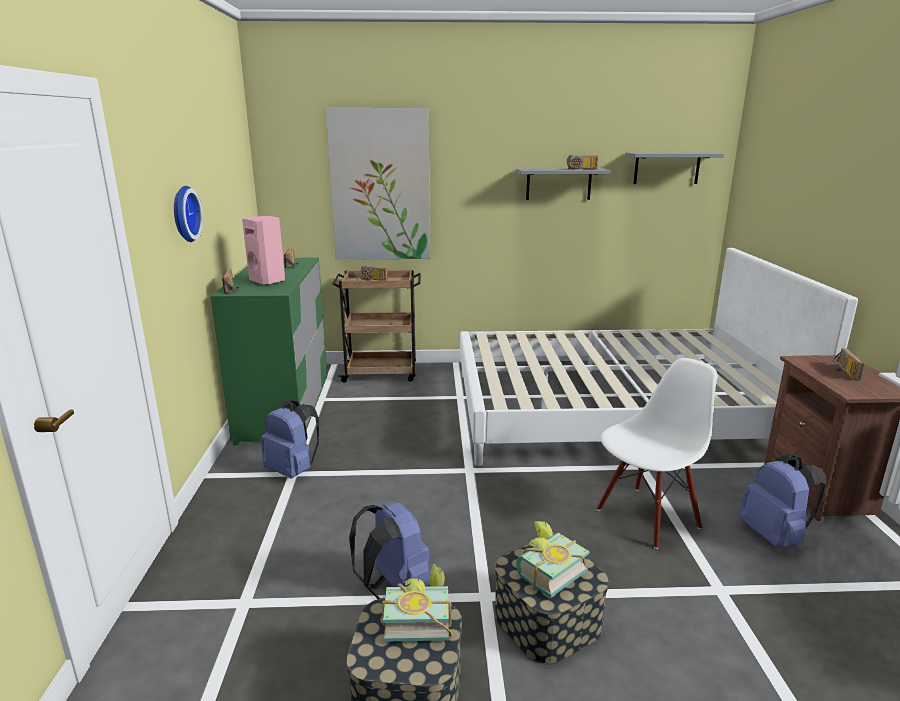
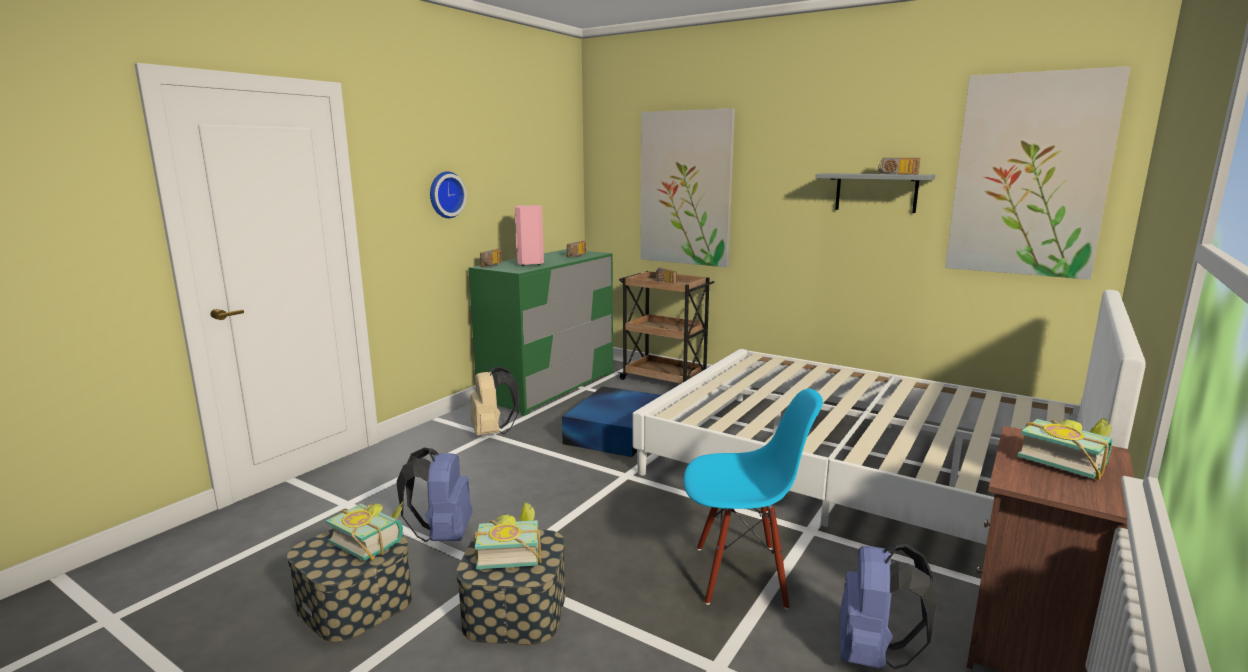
camera: 35 degrees right, 5 degrees down
blue backpack [261,399,319,478] -> beige backpack [471,366,519,436]
white chair [597,358,717,549] -> blue chair [684,389,823,610]
grey shelf [625,152,724,184] -> picture [945,66,1131,280]
radio [832,348,864,381] -> book [1017,418,1112,480]
none -> blue storage box [562,386,661,457]

